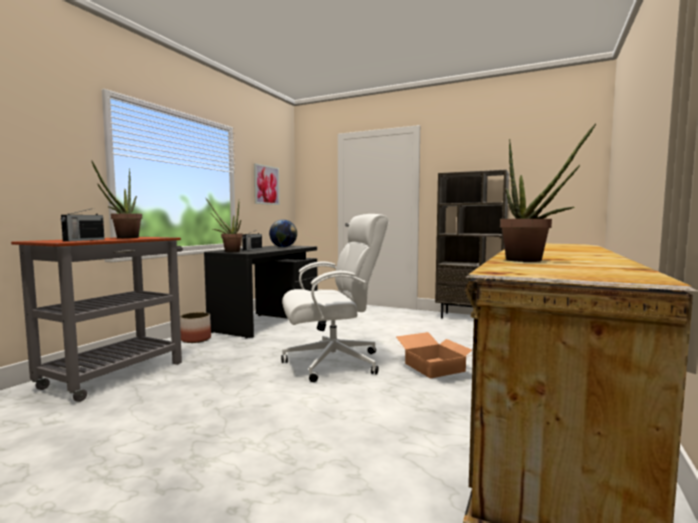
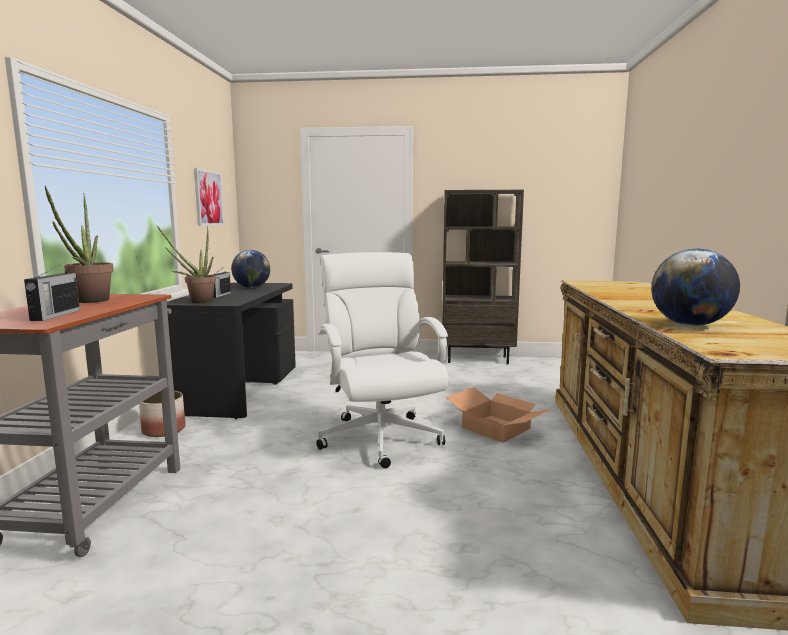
camera: 20 degrees left, 5 degrees up
white office chair [281,214,389,382] -> white office chair turned 75 degrees counterclockwise [316,252,448,468]
potted plant [500,124,596,262] -> globe [651,249,740,326]

